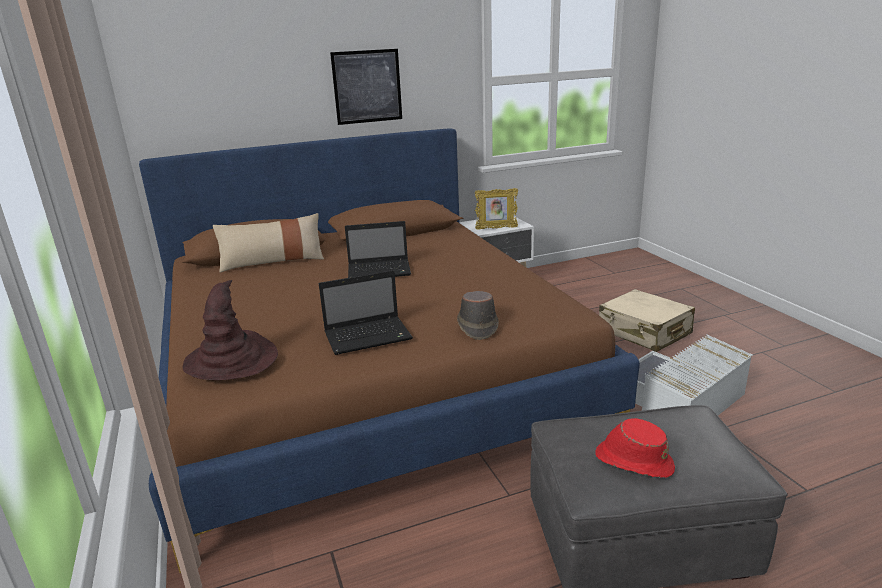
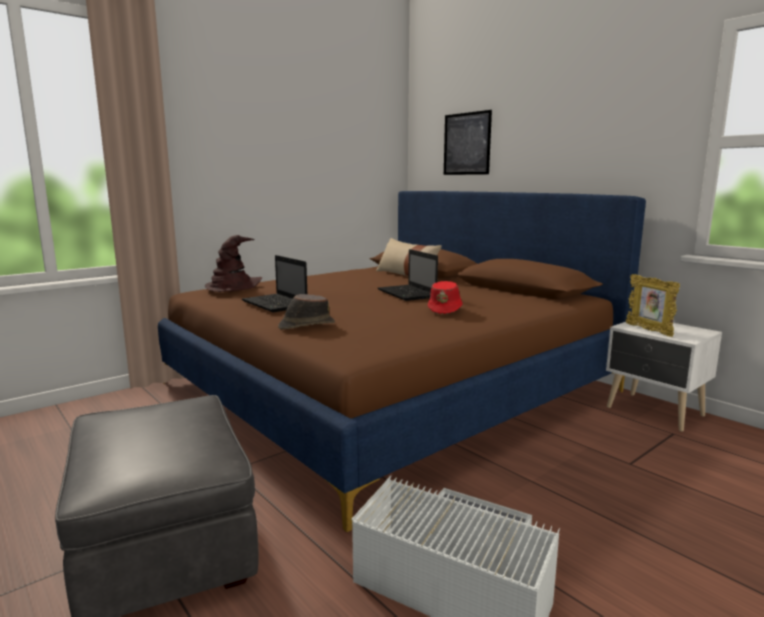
camera: 70 degrees right, 10 degrees down
picture [330,49,402,125] -> picture moved to [444,110,492,175]
red hat [595,418,675,478] -> red hat moved to [428,281,463,314]
beige suitcase [599,289,695,352] -> none

